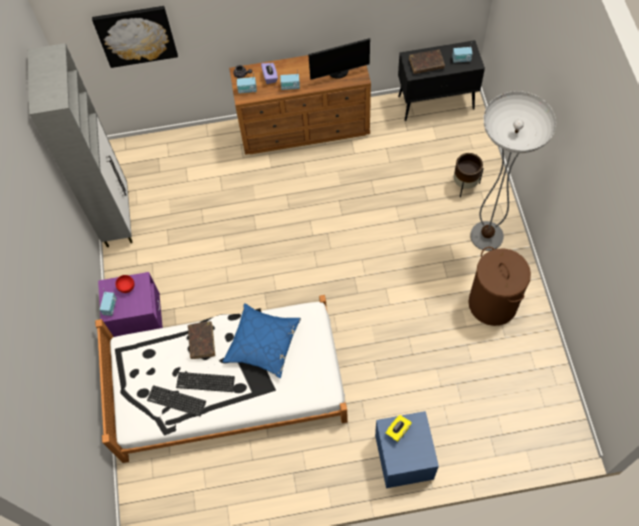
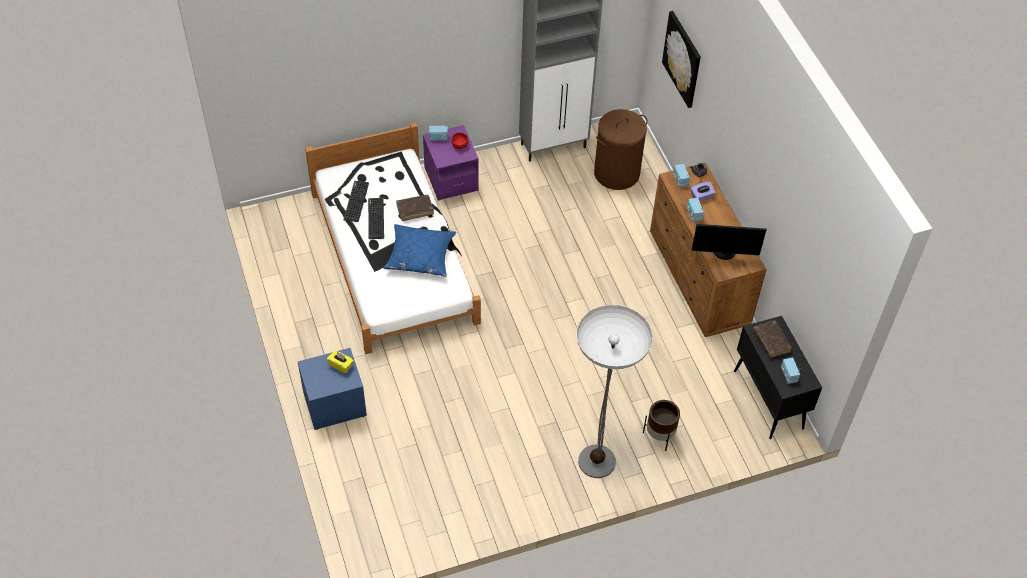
camera: 75 degrees right, 10 degrees down
monitor [308,38,370,80] -> monitor turned 60 degrees counterclockwise [692,224,767,260]
brown laundry basket [468,247,531,326] -> brown laundry basket moved to [594,109,648,190]

